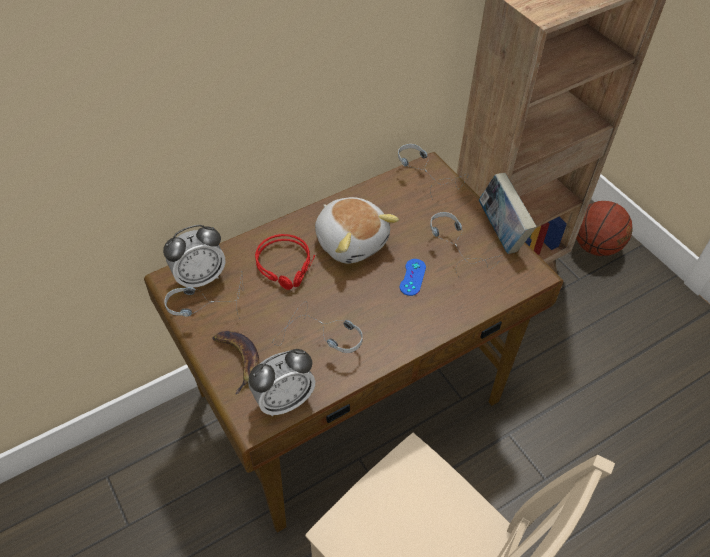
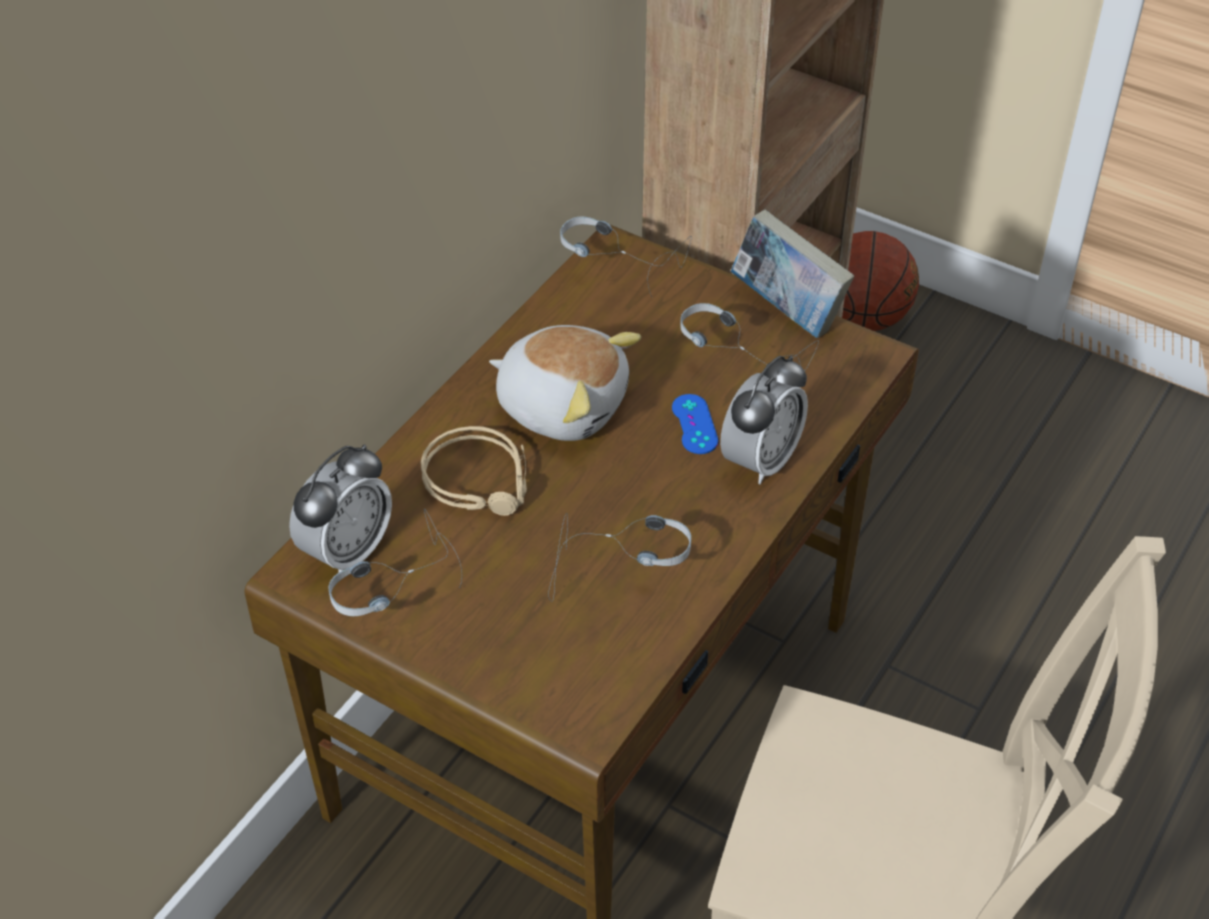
camera: 25 degrees left, 5 degrees down
banana [212,331,259,395] -> none
alarm clock [248,349,315,416] -> alarm clock moved to [720,355,808,485]
red headphones [255,234,315,290] -> beige headphones [421,426,527,516]

